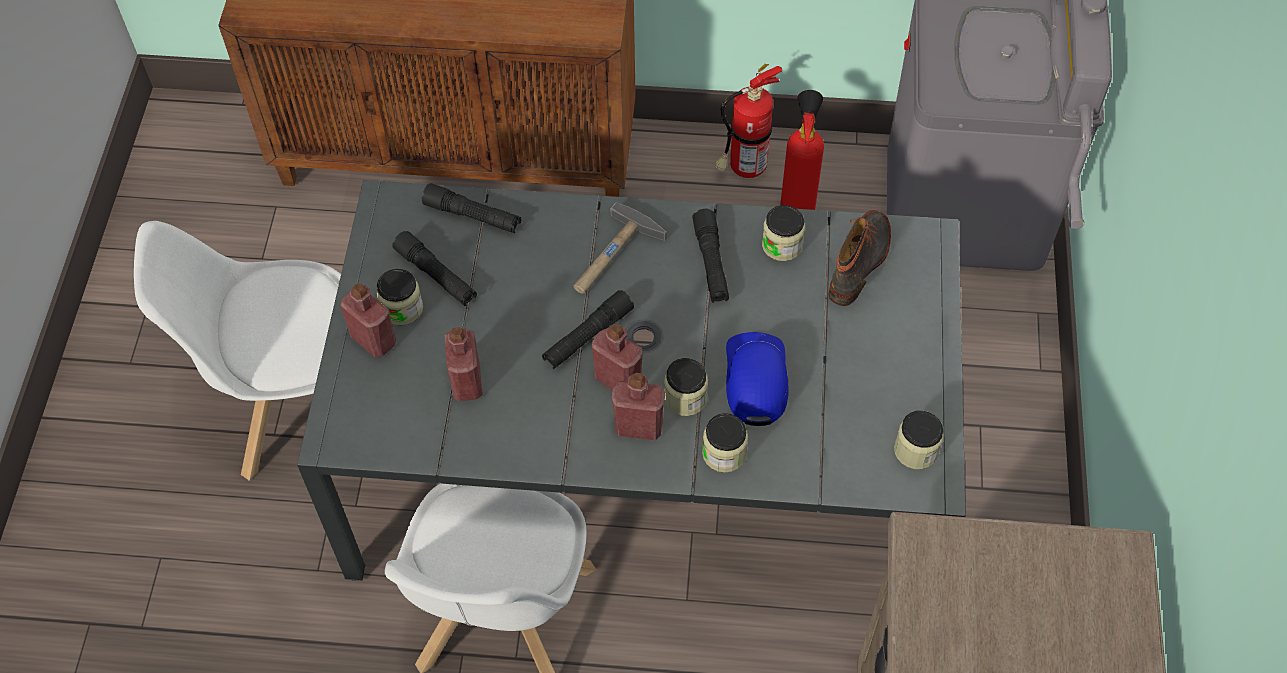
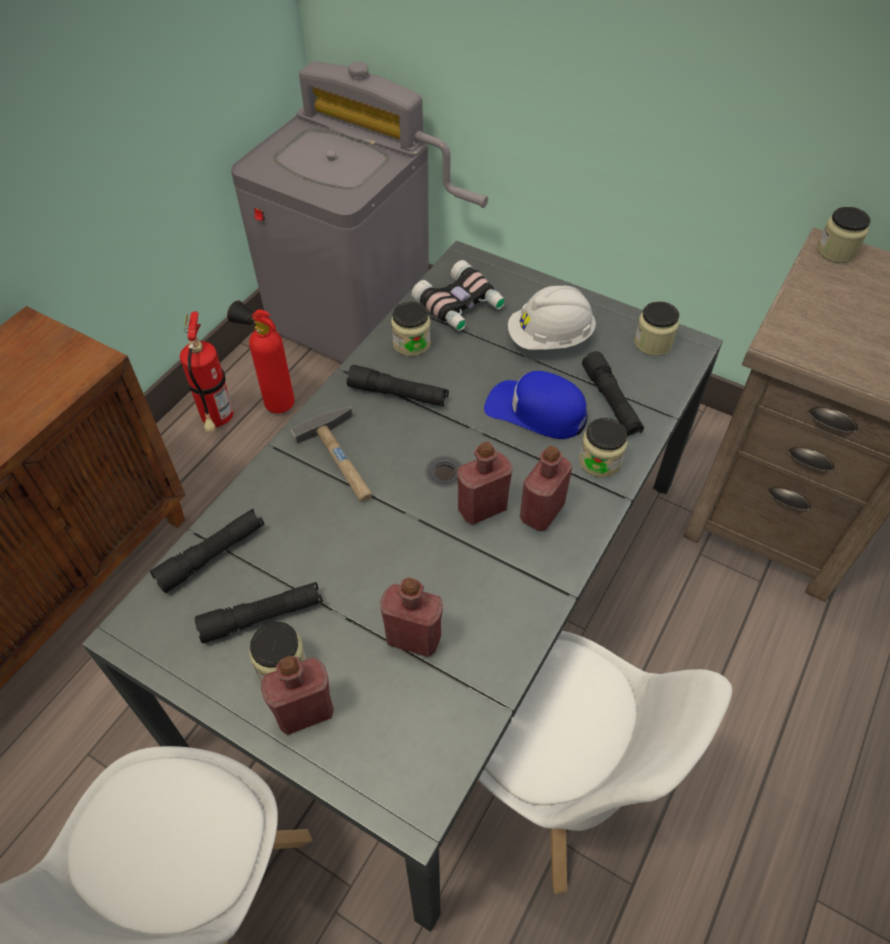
camera: 65 degrees left, 5 degrees down
black flashlight [542,290,634,369] -> black flashlight moved to [582,351,644,437]
jar [664,358,708,416] -> jar moved to [817,207,871,263]
boot [829,210,891,306] -> binoculars [411,260,506,331]
none -> white hard hat [508,286,596,350]

